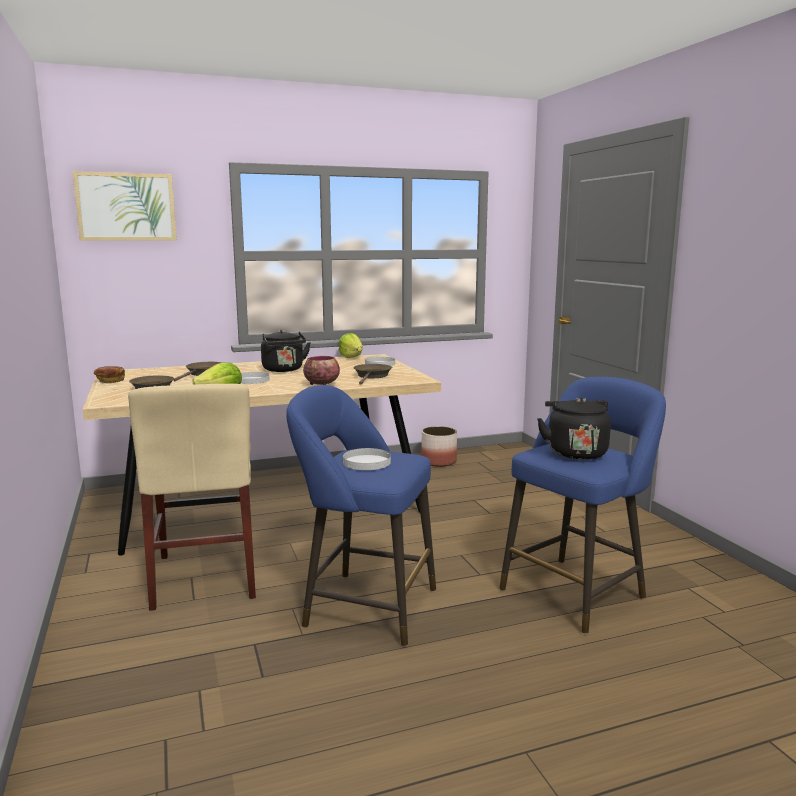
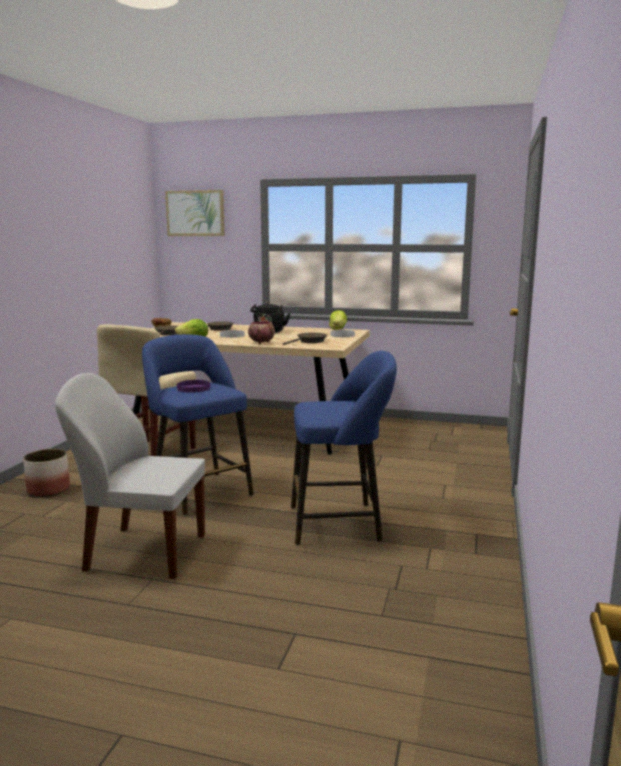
camera: 35 degrees right, 0 degrees up
white plate [343,448,391,470] -> purple plate [177,380,210,393]
planter [421,426,457,467] -> planter moved to [23,449,70,497]
black kettle [537,397,611,460] -> none
none -> white chair [55,373,205,579]

